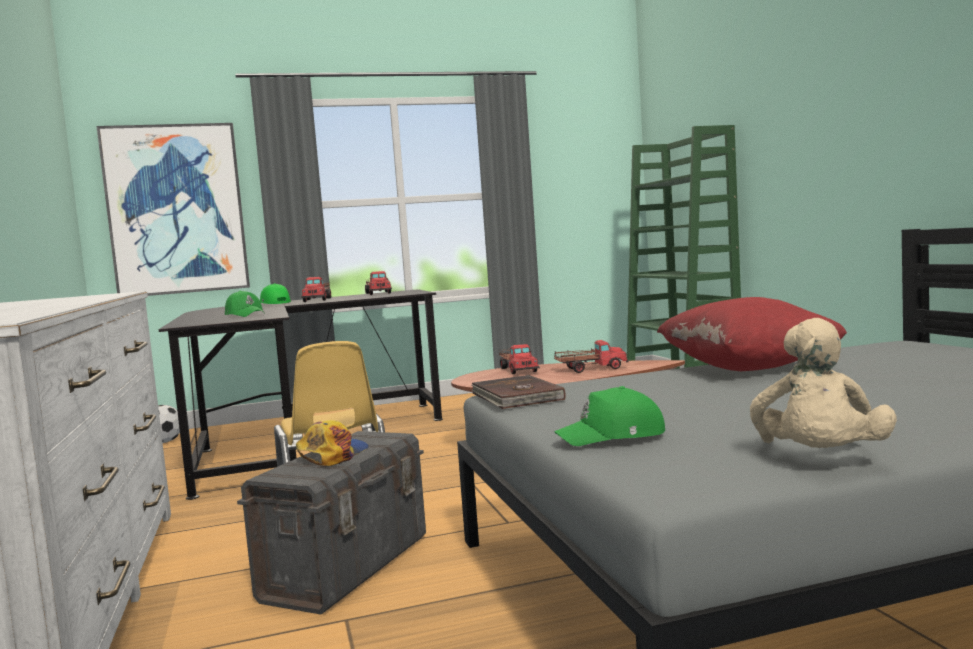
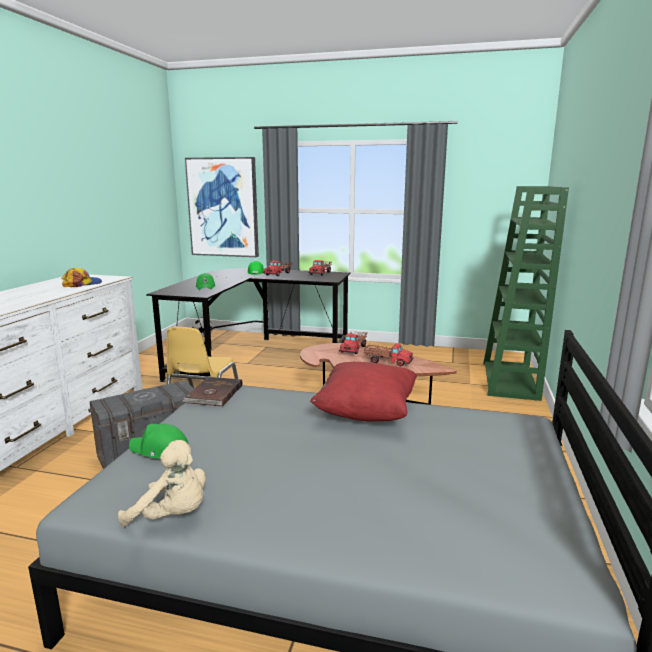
camera: 30 degrees right, 10 degrees up
cap [296,420,369,466] -> cap moved to [61,268,102,287]
beige plush toy [750,318,897,448] -> beige plush toy turned 120 degrees counterclockwise [118,440,206,527]

